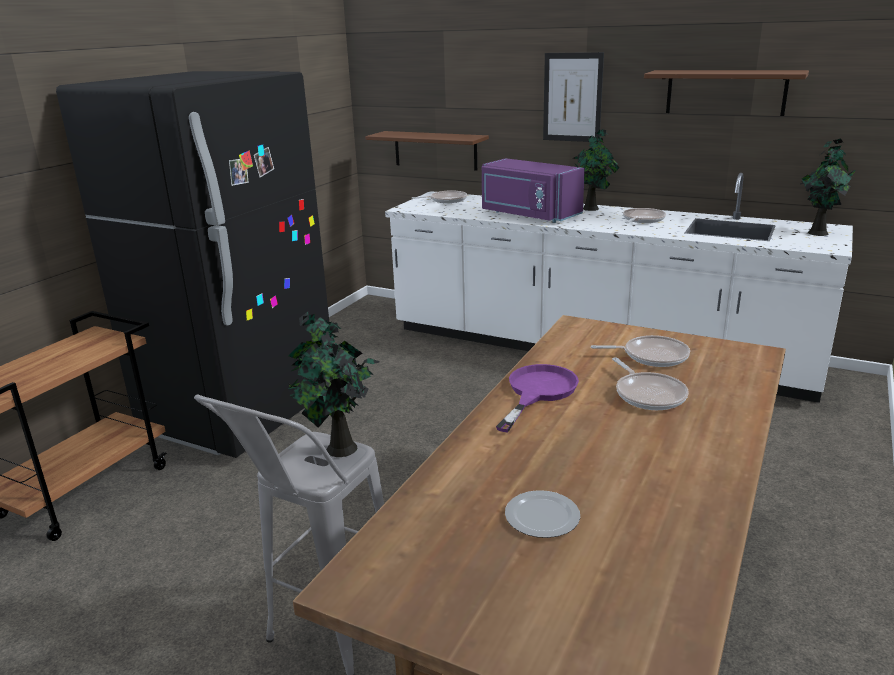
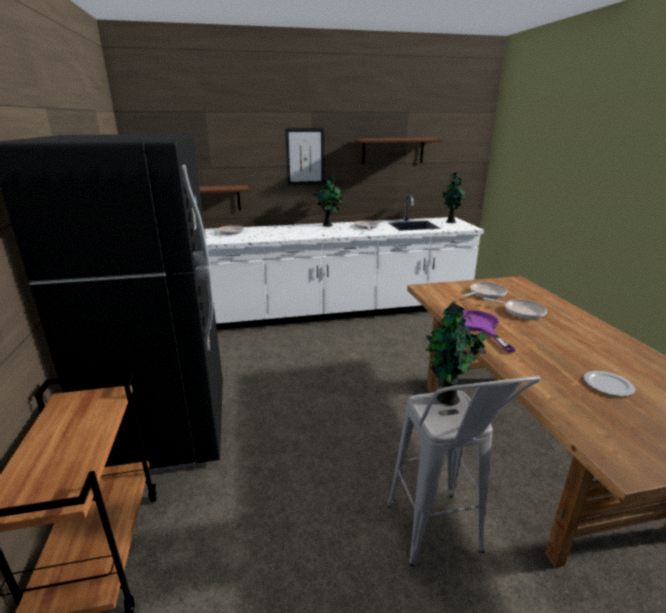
camera: 40 degrees left, 0 degrees up
purple microwave [482,158,585,223] -> none

